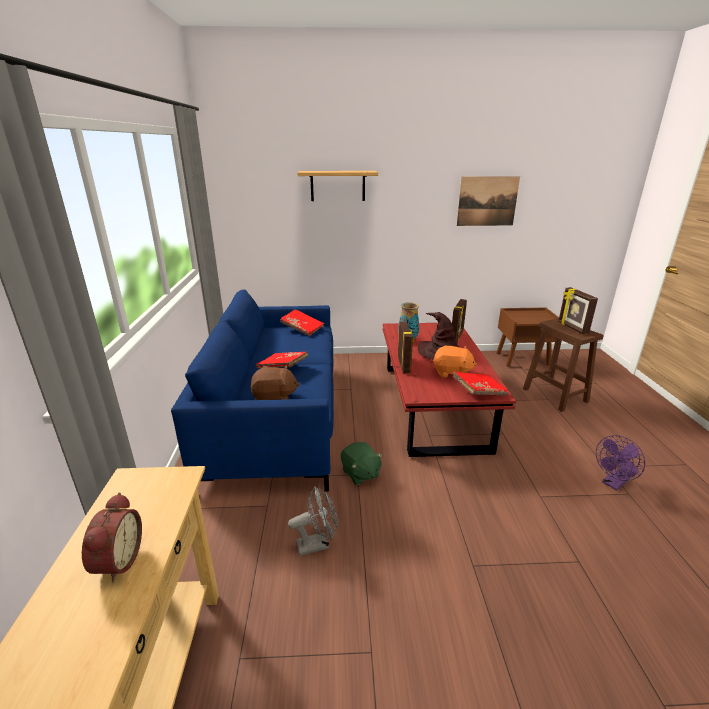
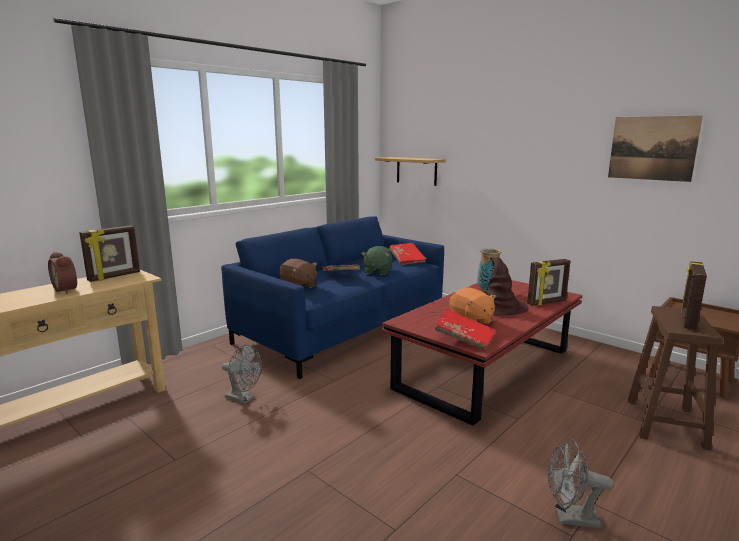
camera: 45 degrees right, 10 degrees down
alarm clock [82,492,142,583] -> alarm clock turned 90 degrees clockwise [48,252,77,293]
shelf [297,171,378,201] -> shelf moved to [375,157,446,186]
green plush toy [341,442,383,485] -> green plush toy moved to [361,246,392,275]
picture frame [398,321,414,373] -> picture frame moved to [79,225,140,282]
purple fan [596,435,645,490] -> grey fan [548,439,613,528]

